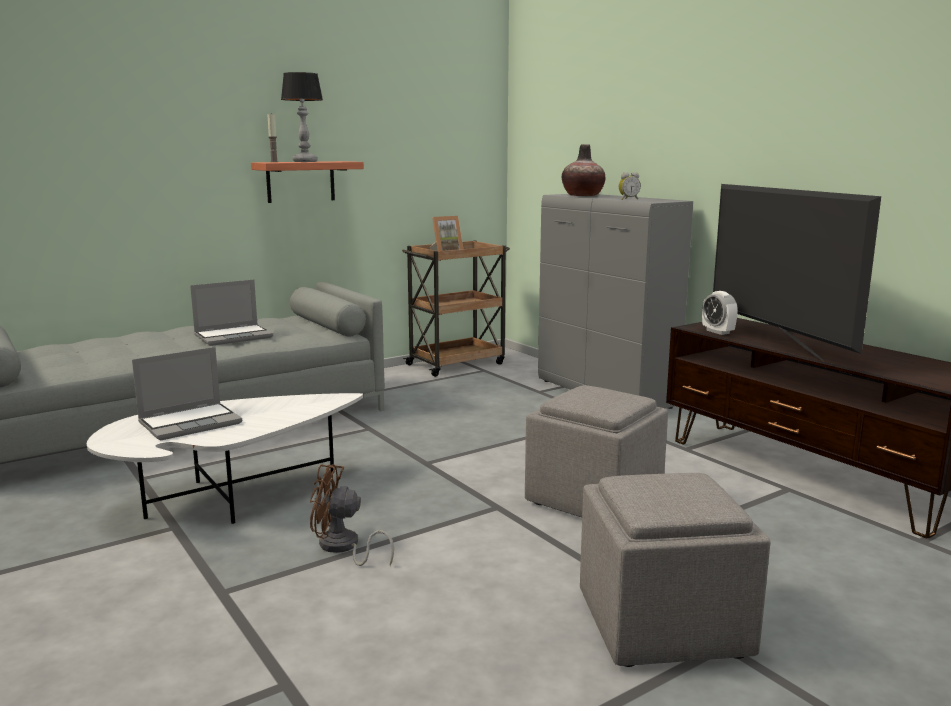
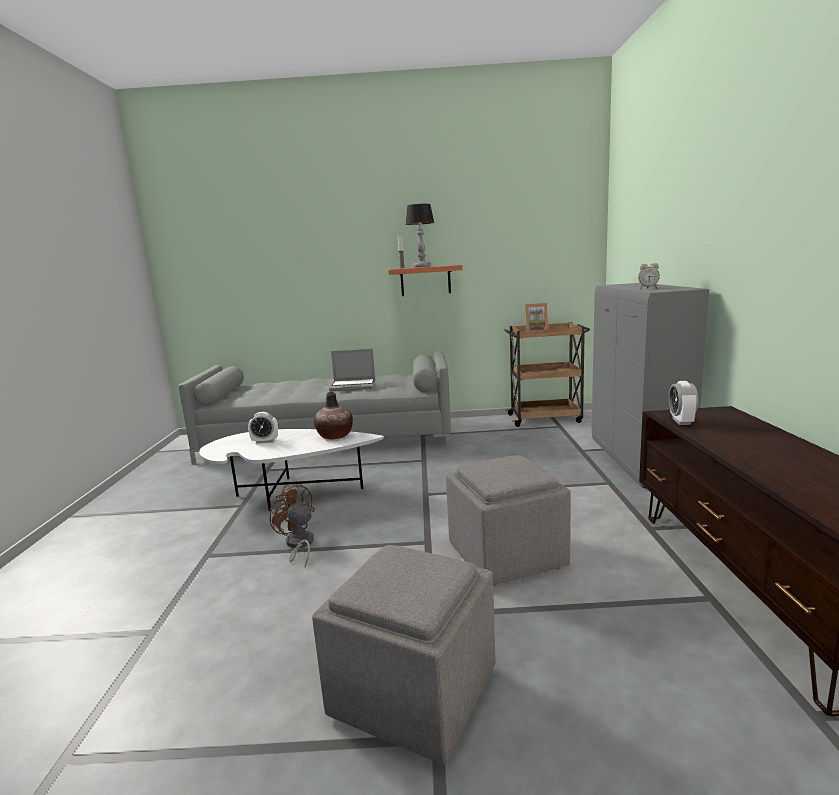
camera: 35 degrees right, 0 degrees up
laptop [132,347,242,441] -> alarm clock [248,412,278,444]
vase [562,144,605,196] -> vase moved to [314,392,353,440]
television [713,184,881,361] -> none

